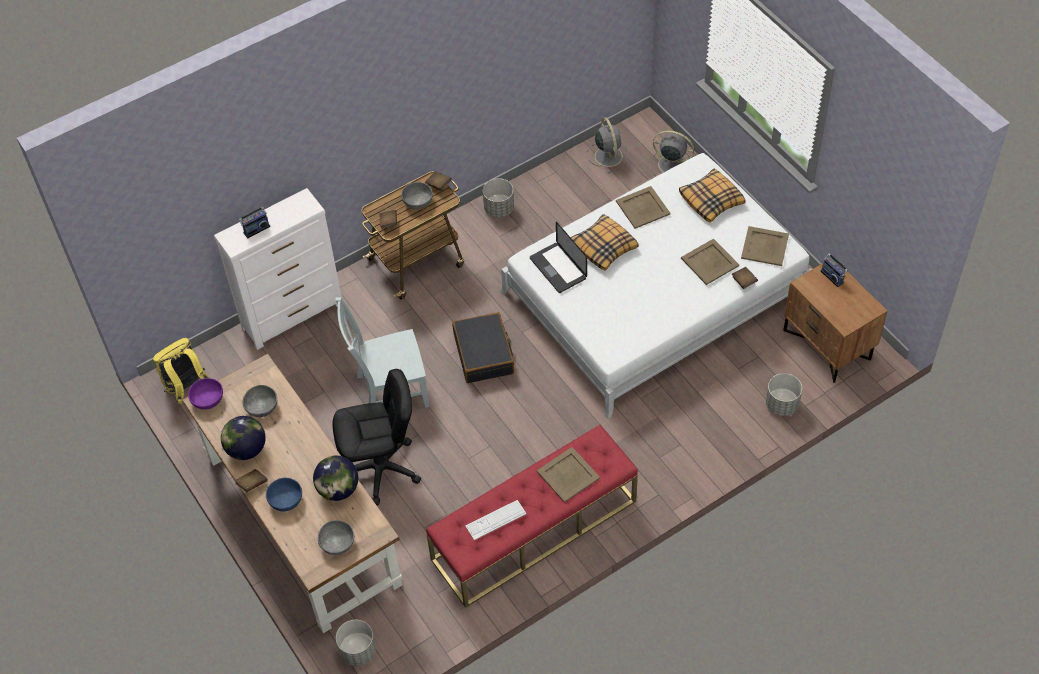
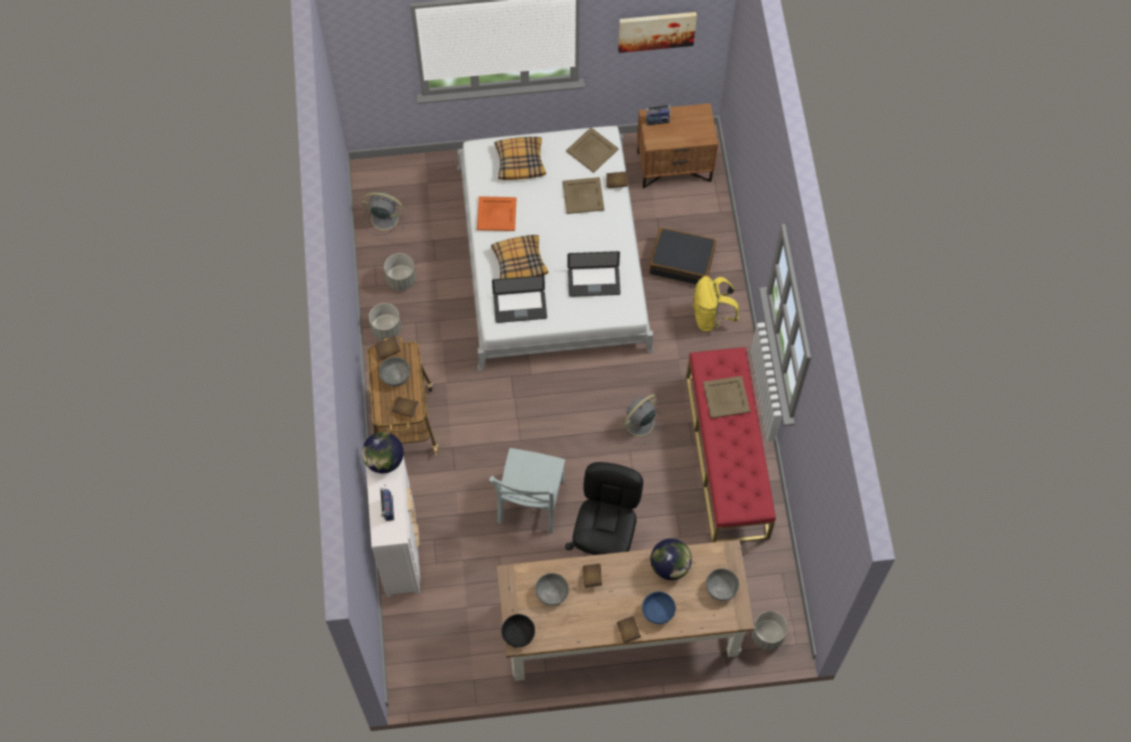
camera: 65 degrees left, 10 degrees up
yellow backpack [153,338,209,404] -> yellow backpack moved to [692,276,739,332]
purple bowl [188,378,223,410] -> black bowl [501,614,535,648]
globe [221,416,266,460] -> globe moved to [362,432,404,473]
black suitcase [452,312,514,383] -> black suitcase moved to [649,228,716,284]
keyboard [465,500,527,540] -> none
beige tray [616,186,671,229] -> orange tray [477,196,517,231]
grey fan [650,130,694,176] -> grey fan moved to [617,394,661,444]
grey planter [766,373,802,416] -> grey planter moved to [384,253,416,291]
none -> laptop [568,251,621,297]
none -> brown book [583,564,602,588]
none -> picture [618,12,697,53]

